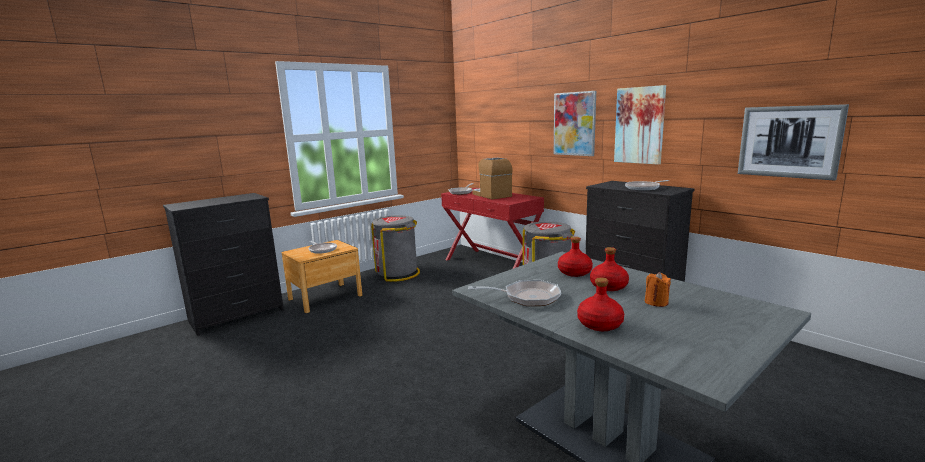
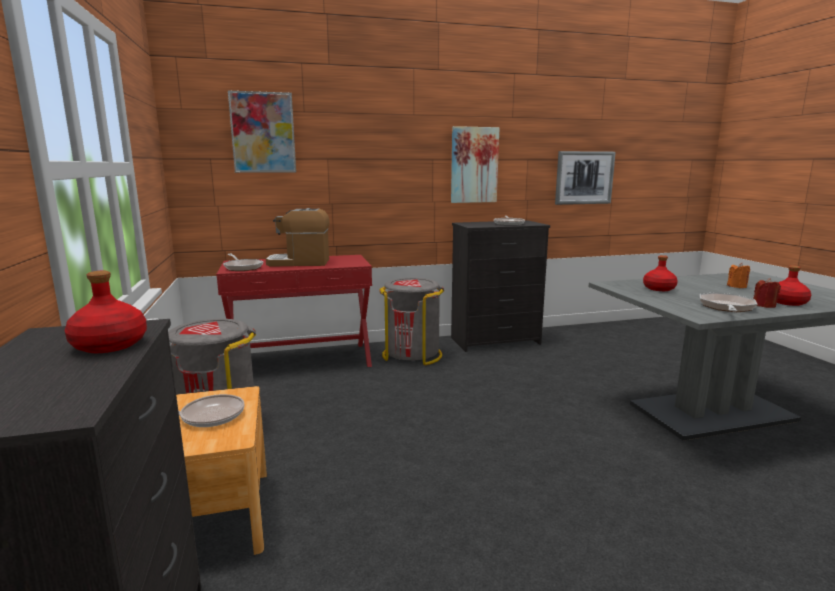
camera: 65 degrees left, 0 degrees up
picture [554,91,596,156] -> picture moved to [228,91,296,173]
red bottle [590,247,629,291] -> red bottle moved to [65,271,147,353]
none -> red candle [753,278,781,308]

